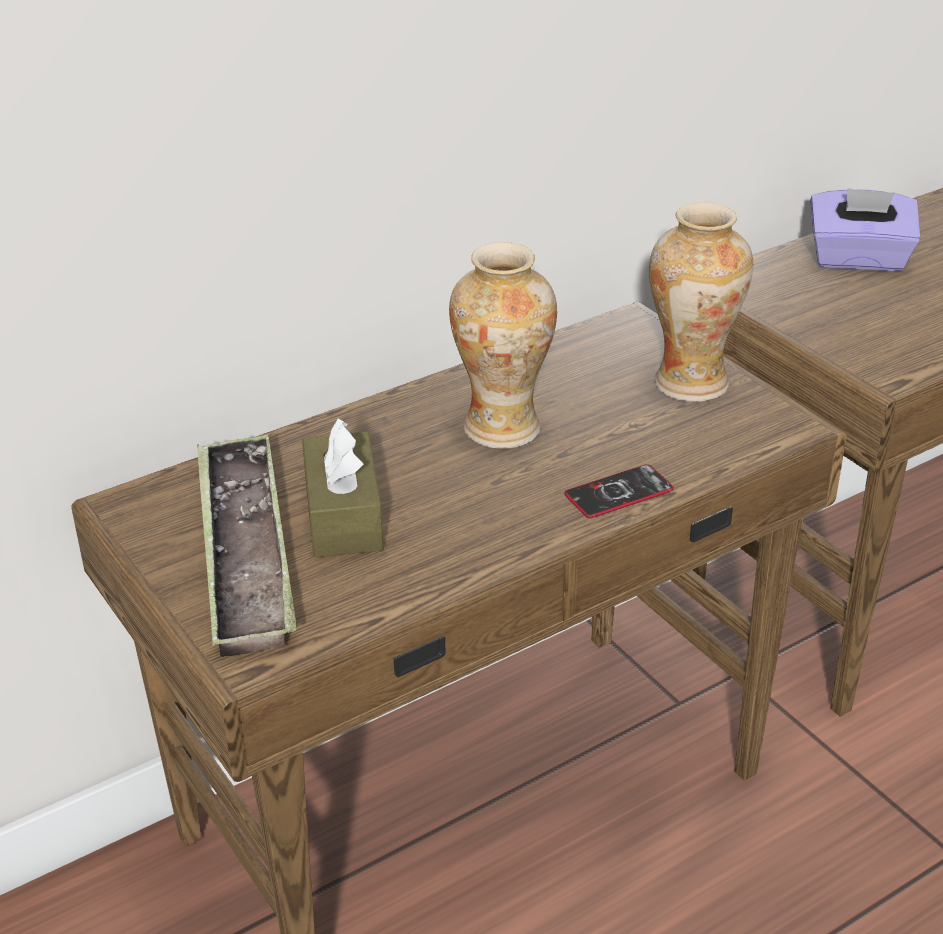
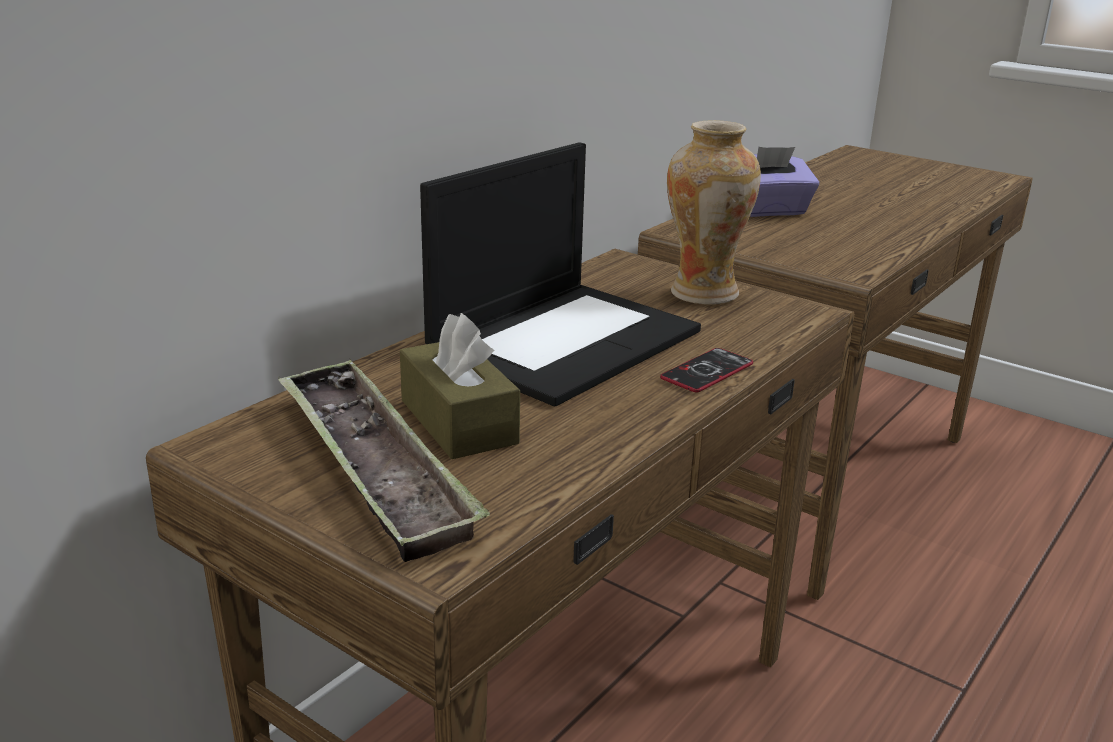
camera: 20 degrees left, 10 degrees down
vase [449,242,557,449] -> laptop [420,142,701,406]

